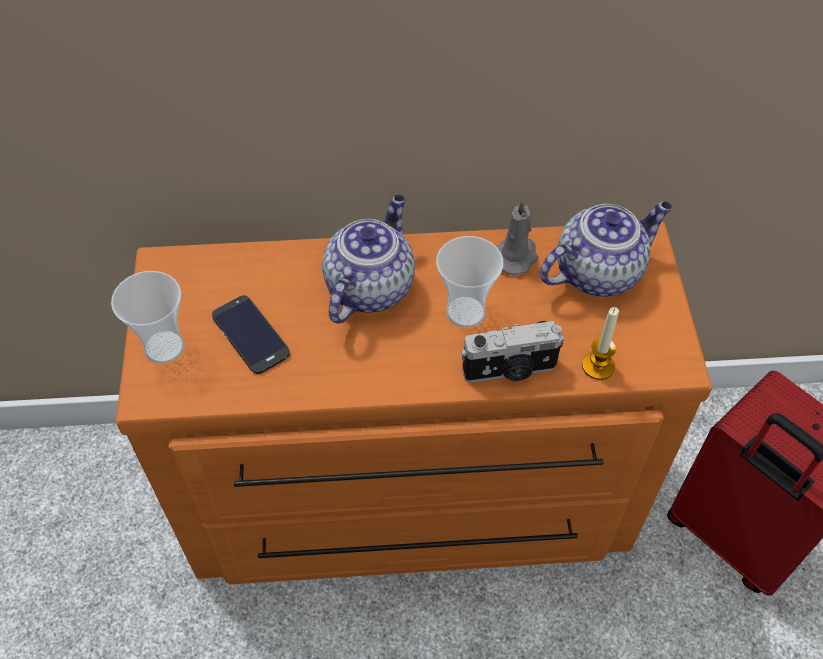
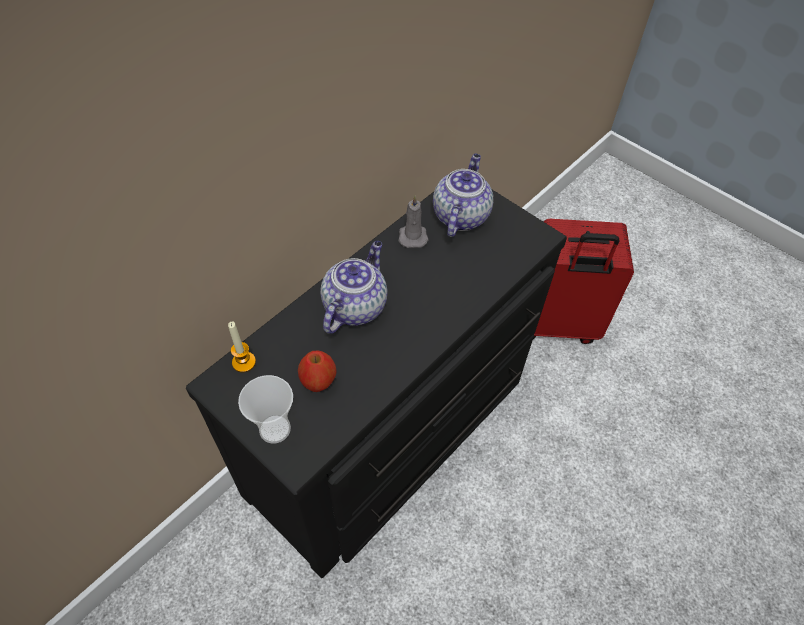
camera: 45 degrees left, 0 degrees up
orange dresser [116,221,712,584] -> black dresser [186,190,567,578]
phone [212,295,290,374] -> apple [298,350,337,392]
teapot [322,194,415,323] -> teapot turned 45 degrees clockwise [320,241,387,334]
cup [436,236,503,328] -> none
camera [461,321,565,383] -> none
candle [582,307,619,380] -> candle moved to [228,321,256,372]

